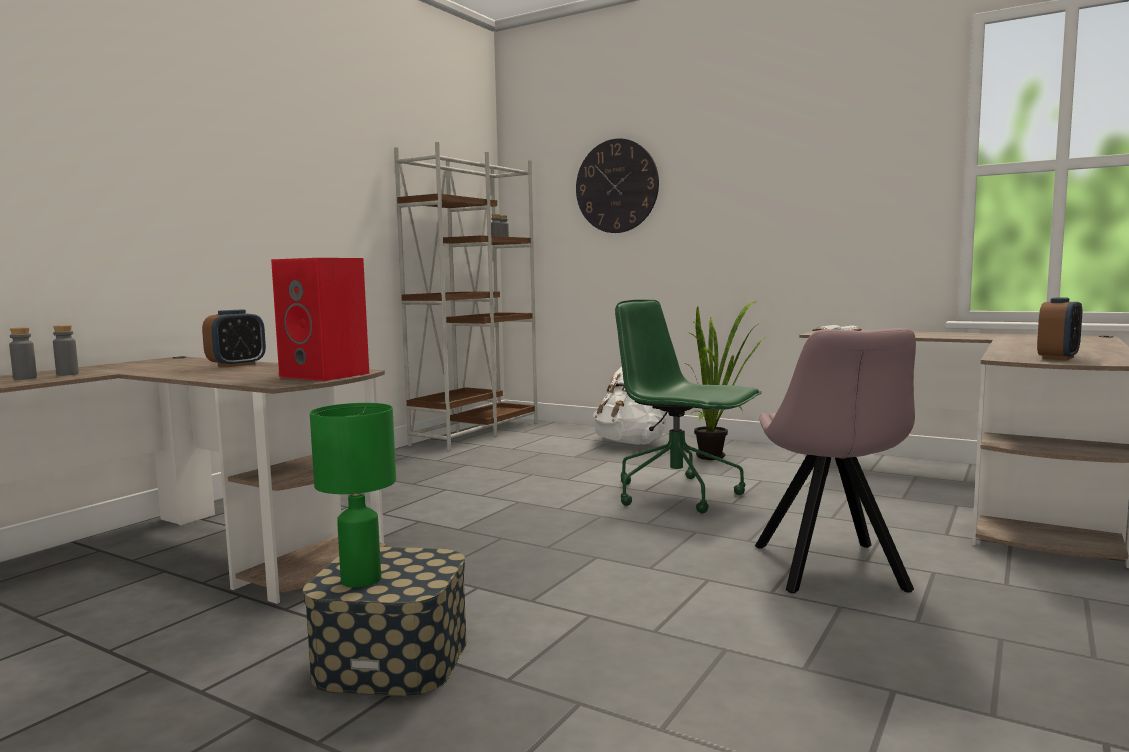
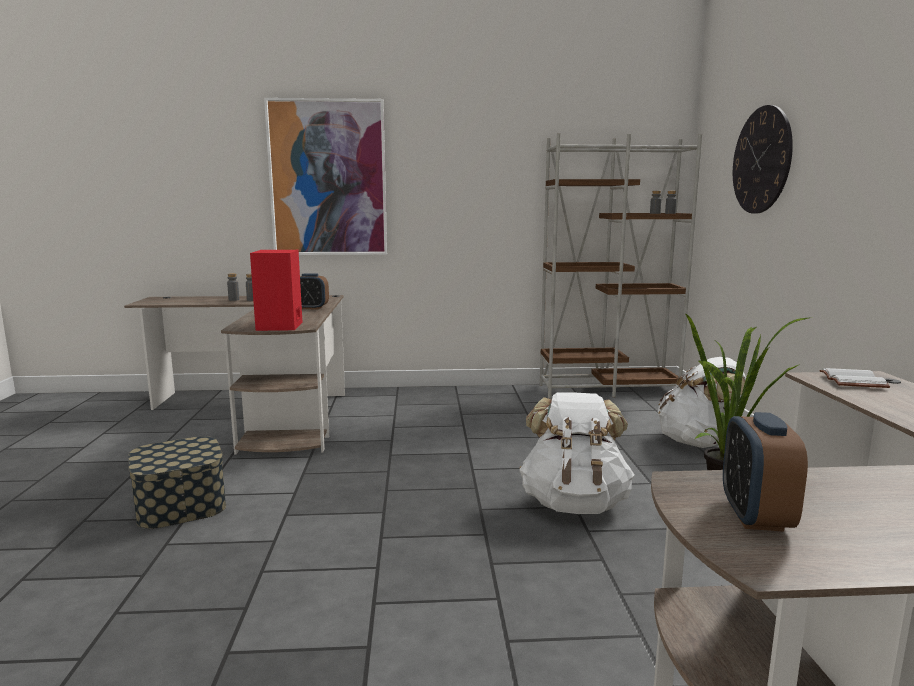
camera: 55 degrees right, 5 degrees up
green table lamp [310,403,396,588] -> none
green office chair [615,300,762,513] -> white backpack [519,392,634,514]
pink chair [755,328,916,593] -> none
alarm clock [1037,297,1082,360] -> alarm clock turned 90 degrees clockwise [723,412,808,532]
none -> picture [264,98,387,255]

